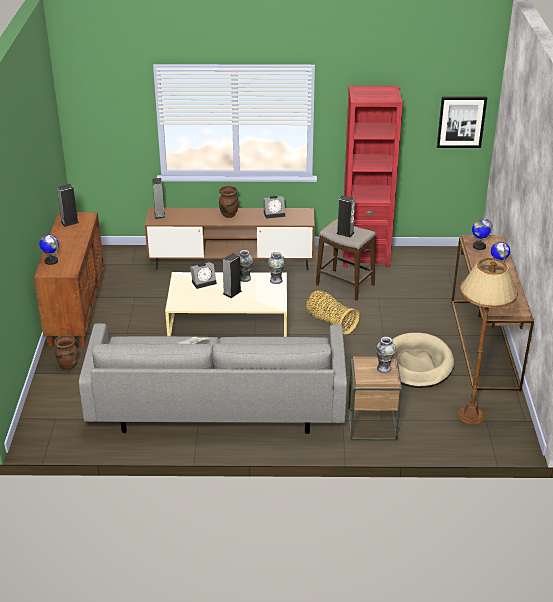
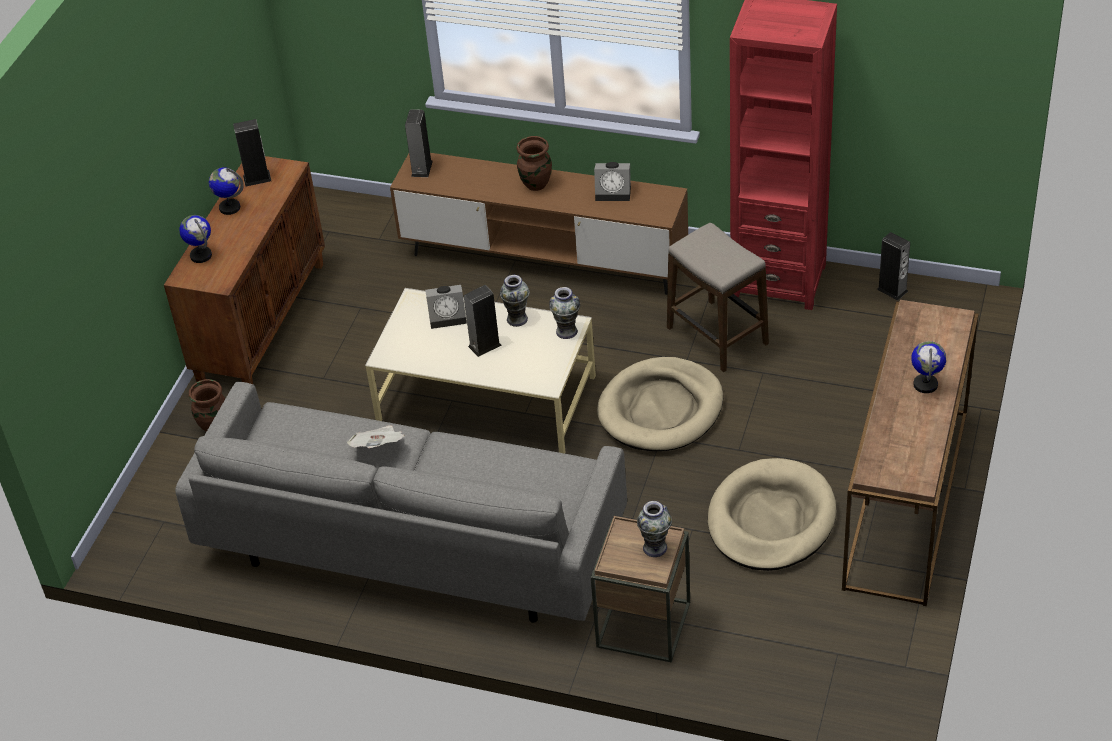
camera: 20 degrees right, 10 degrees up
basket [306,290,360,334] -> beige dog bed [597,357,723,451]
speaker [336,195,355,237] -> speaker moved to [877,232,910,300]
picture [437,97,487,148] -> none
brown floor lamp [458,258,518,425] -> none
globe [472,219,493,250] -> globe moved to [209,167,244,215]

